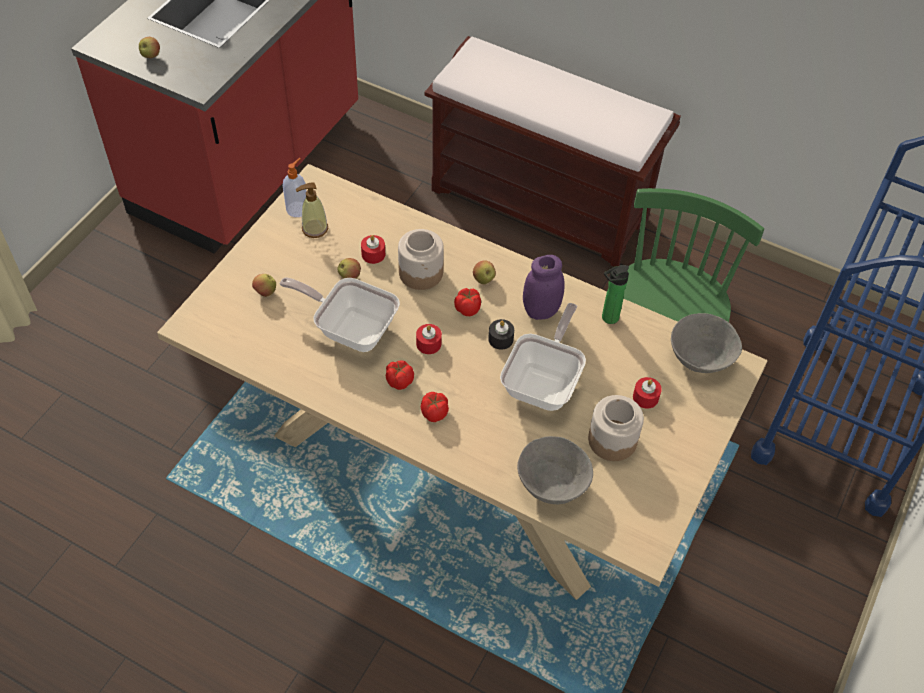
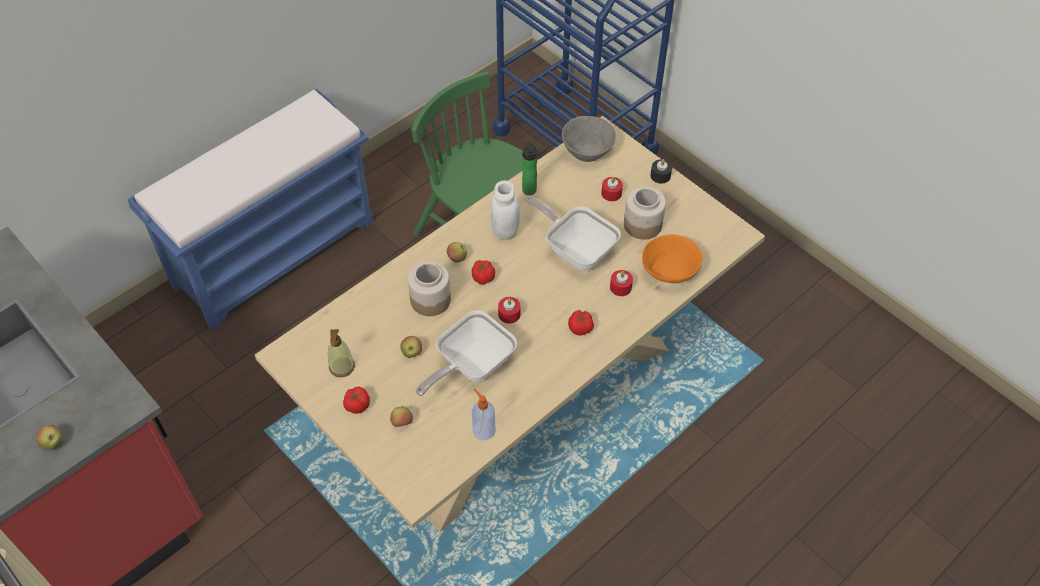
camera: 70 degrees left, 0 degrees up
soap dispenser [283,158,306,217] -> soap dispenser moved to [472,389,496,440]
red candle [361,235,385,264] -> red candle moved to [610,270,633,296]
tomato [386,360,414,390] -> tomato moved to [343,387,370,414]
brown bench [424,36,681,267] -> blue bench [127,89,373,330]
black candle [488,319,514,350] -> black candle moved to [651,159,672,184]
grey bowl [517,436,593,504] -> orange bowl [642,234,702,283]
purple jar [523,255,565,320] -> white jar [491,180,520,240]

